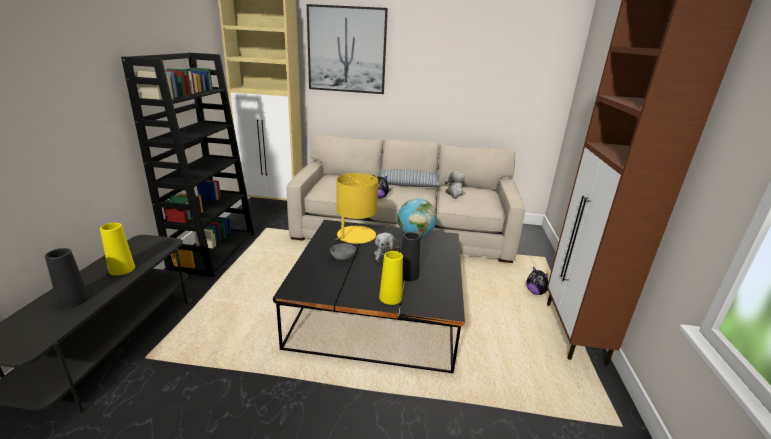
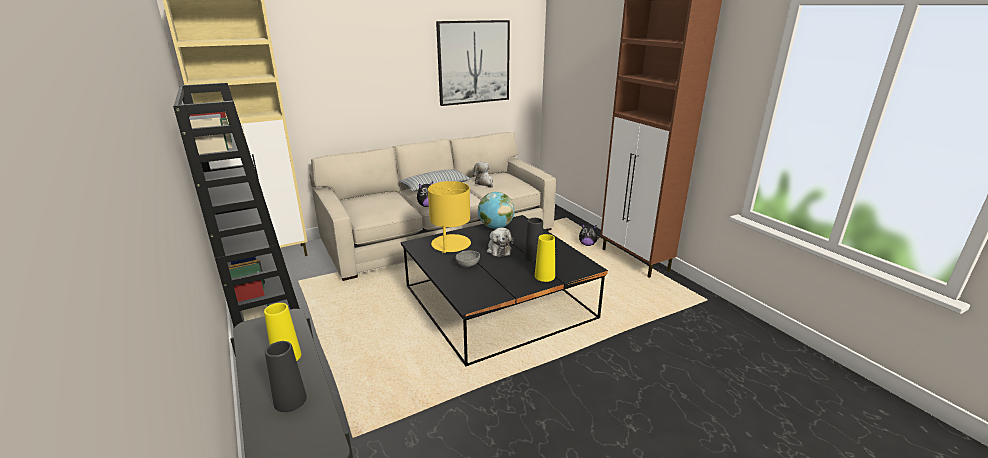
camera: 35 degrees left, 0 degrees up
picture [307,4,388,94] -> picture moved to [436,20,510,106]

